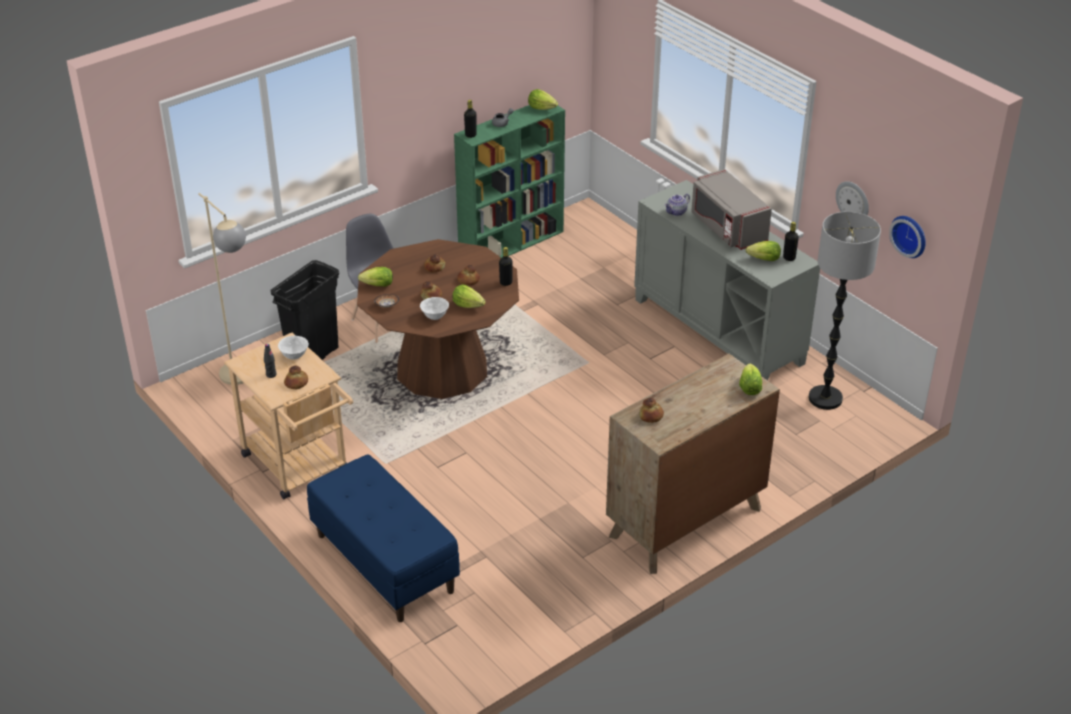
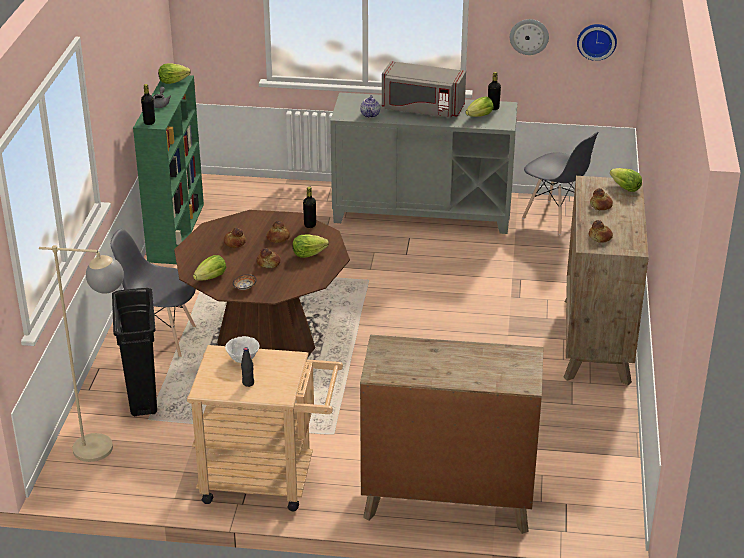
camera: 45 degrees left, 5 degrees down
bread [284,366,308,389] -> bread moved to [590,188,613,210]
blue bench [307,454,460,622] -> brown dresser [360,335,544,534]
white bowl [420,297,449,320] -> none
floor lamp [809,212,881,410] -> grey chair [522,132,598,235]

